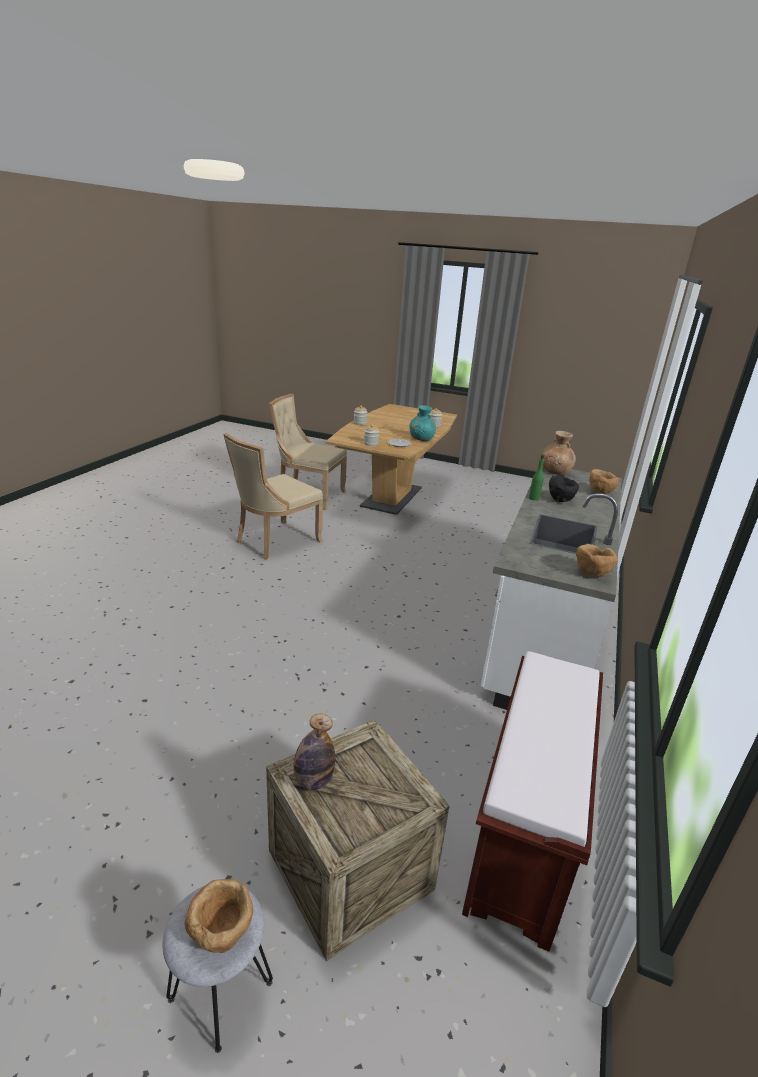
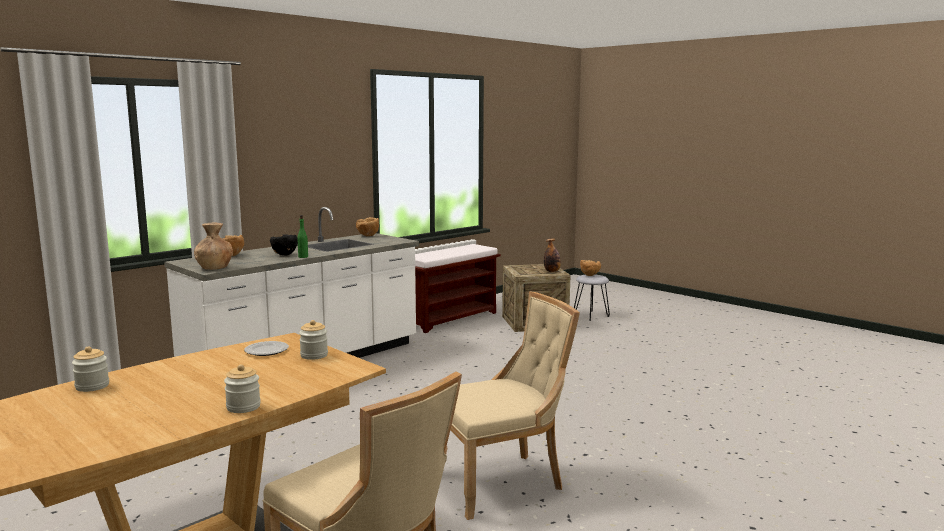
camera: 155 degrees left, 15 degrees down
turquoise vase [409,405,436,441] -> none

